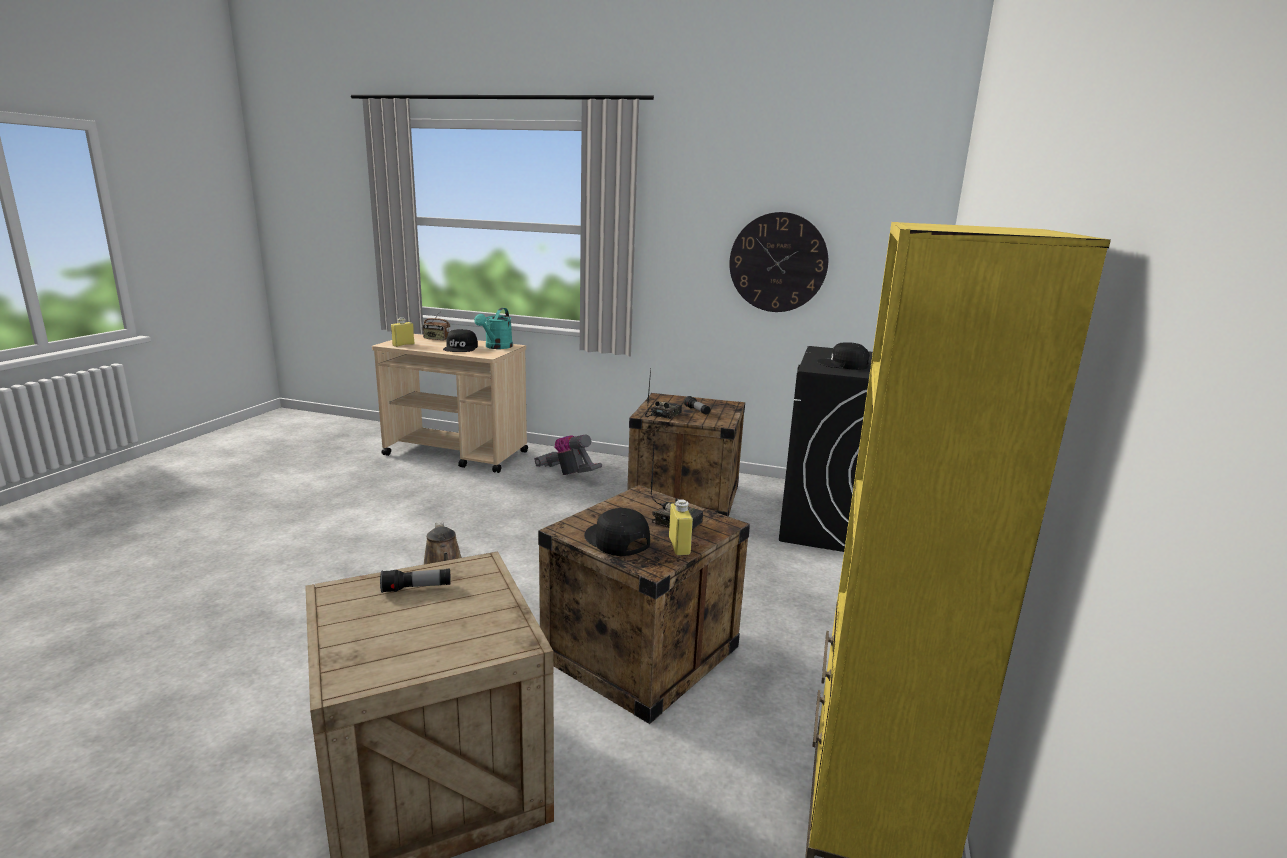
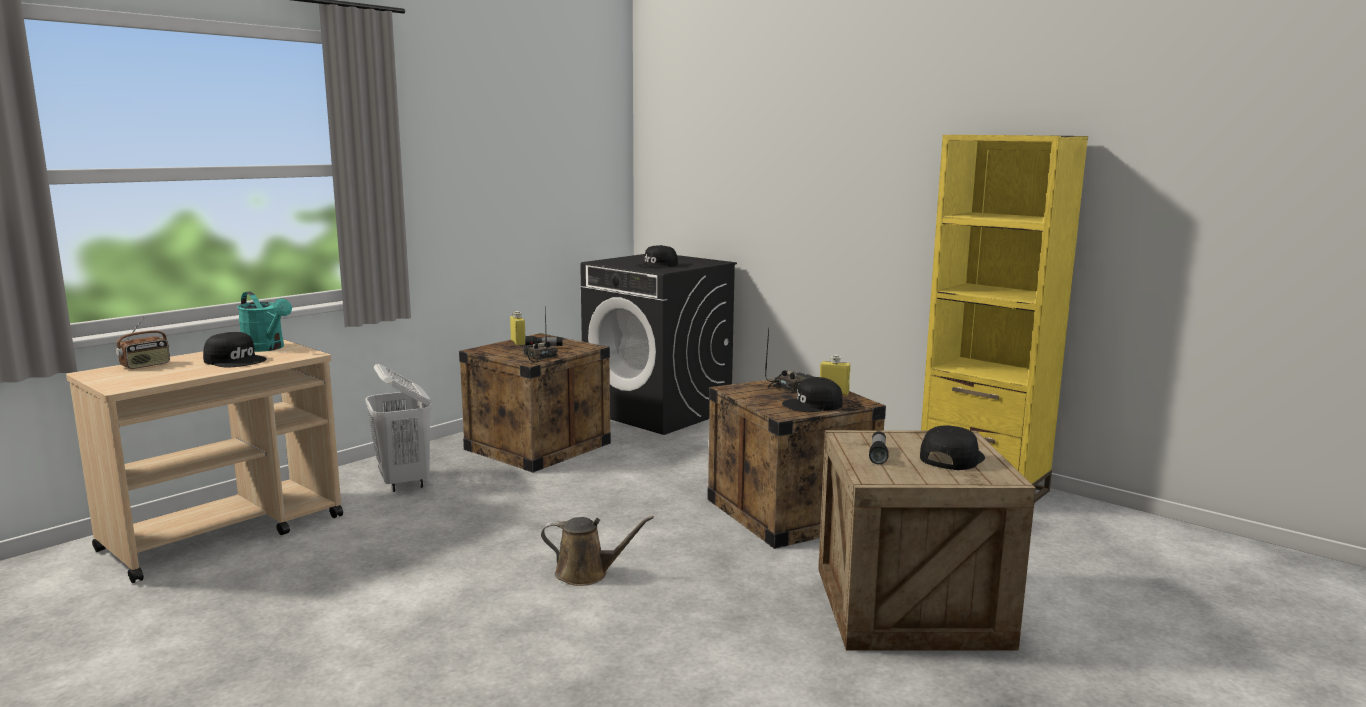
camera: 65 degrees left, 5 degrees down
yellow bottle [391,317,414,347] -> yellow bottle moved to [510,311,525,345]
vacuum cleaner [534,434,602,475] -> white laundry basket [365,364,432,492]
wall clock [729,212,828,312] -> none
none -> black cap [920,425,985,470]

